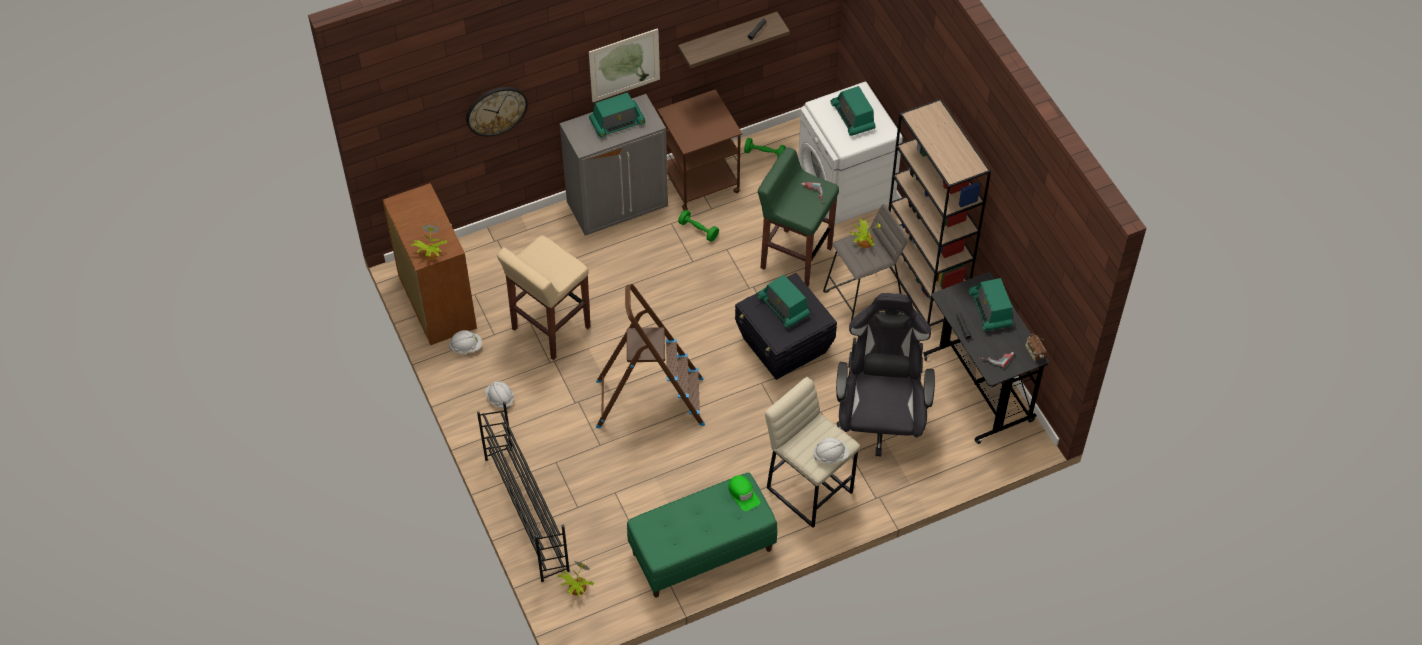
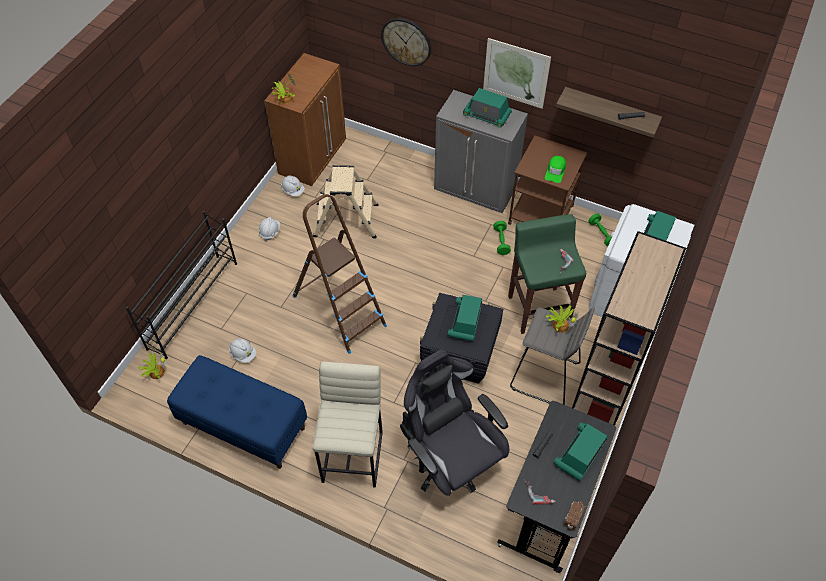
camera: 50 degrees right, 0 degrees up
beige stool [497,235,590,360] -> beige step ladder [313,165,379,238]
green bench [627,473,778,597] -> blue bench [167,355,307,469]
green cap [728,475,760,511] -> green cap moved to [545,156,566,183]
white hard hat [813,437,849,464] -> white hard hat moved to [229,339,256,363]
black office chair [836,293,935,456] -> black office chair turned 90 degrees counterclockwise [400,349,509,496]

